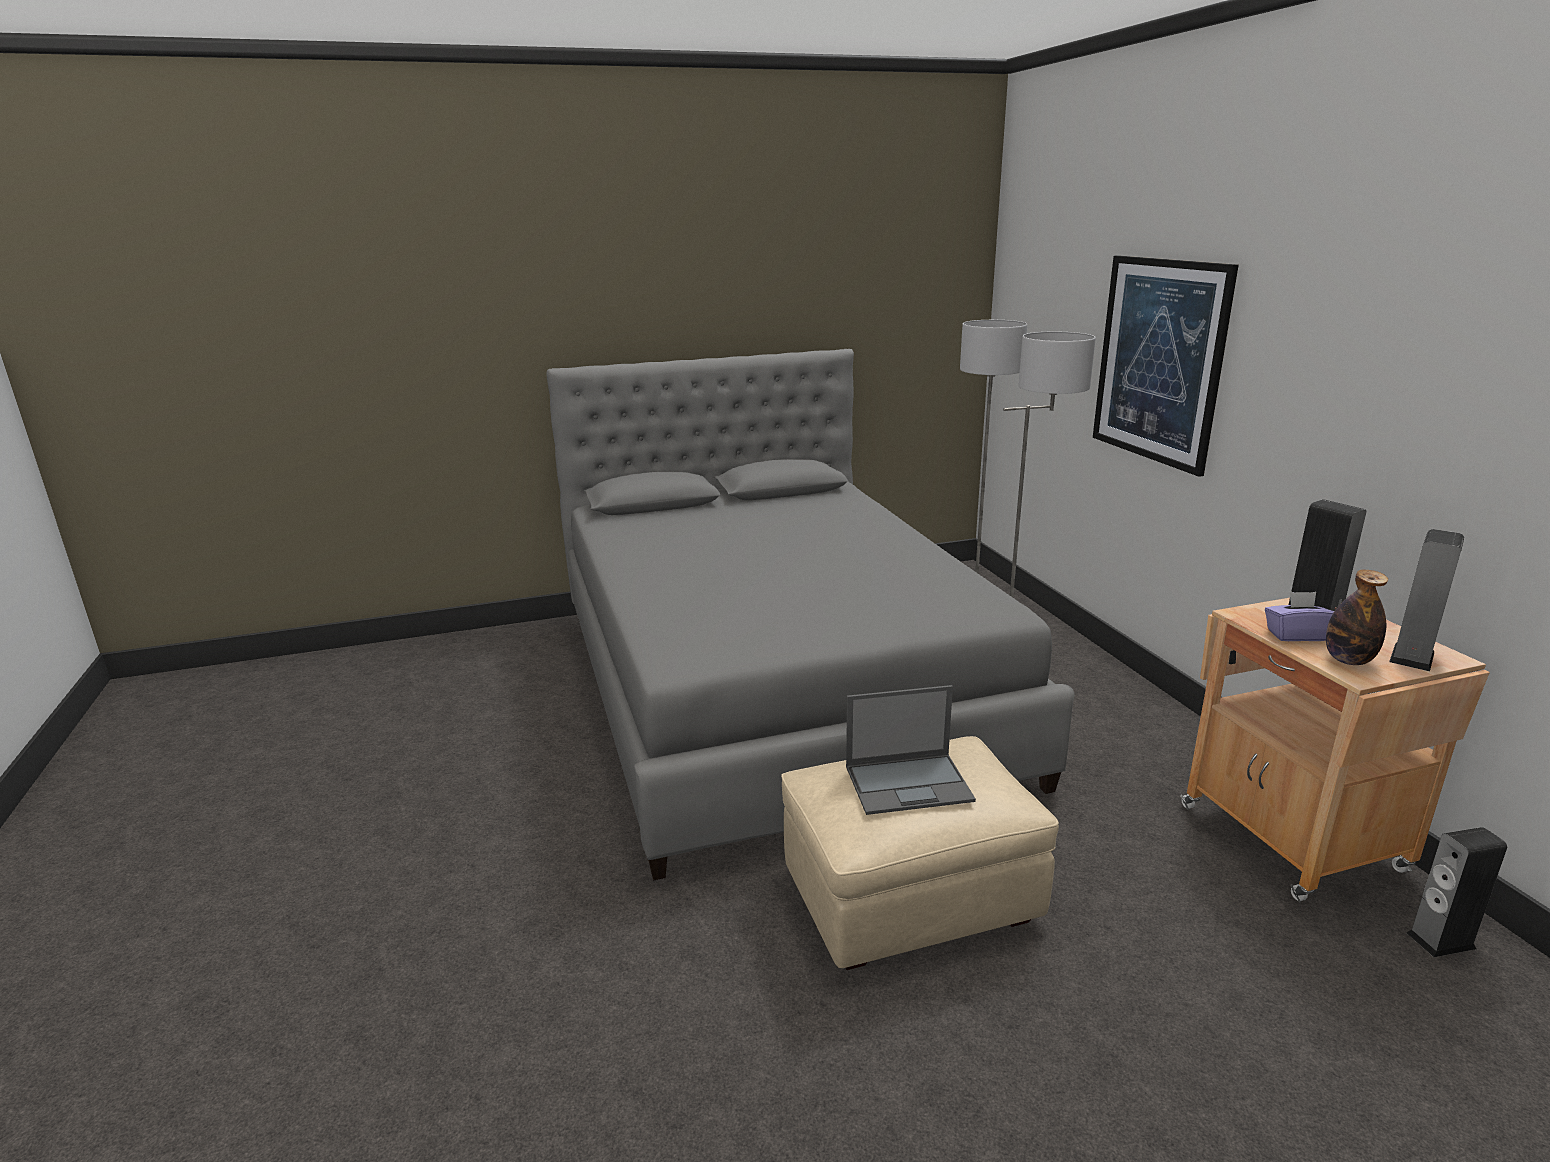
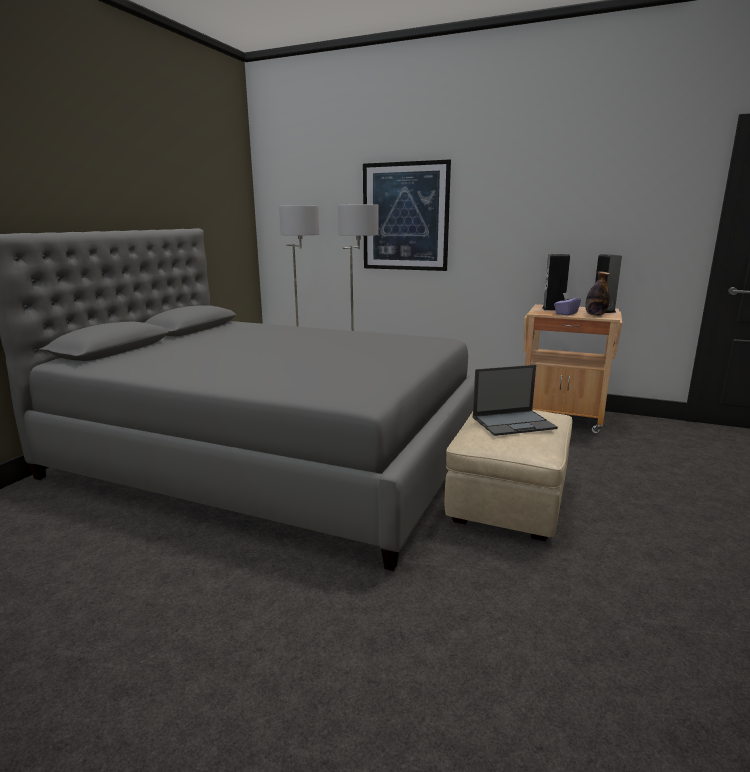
camera: 50 degrees left, 5 degrees down
laptop [846,685,976,815] -> laptop turned 45 degrees clockwise [473,365,558,436]
speaker [1407,827,1507,957] -> none

